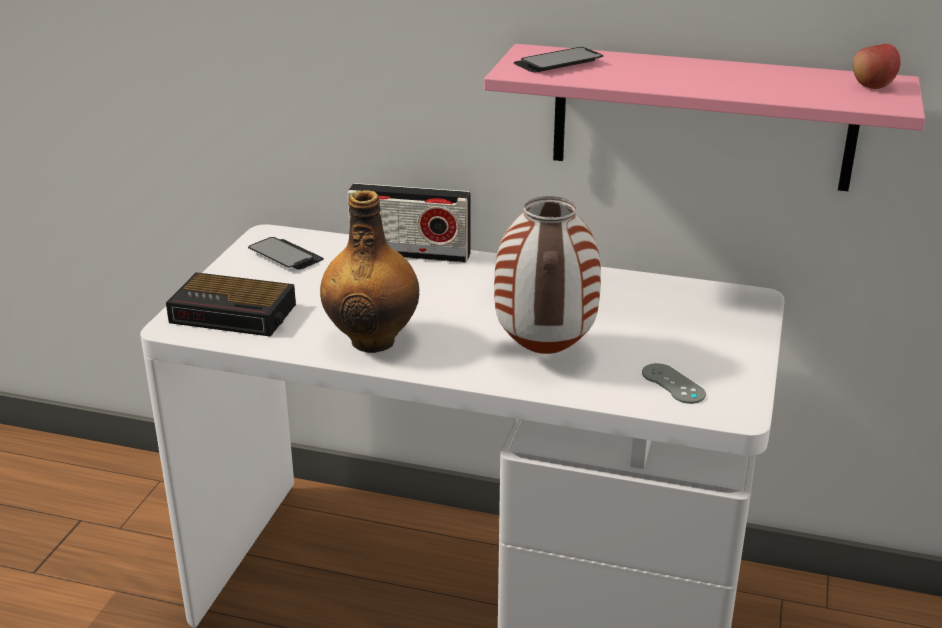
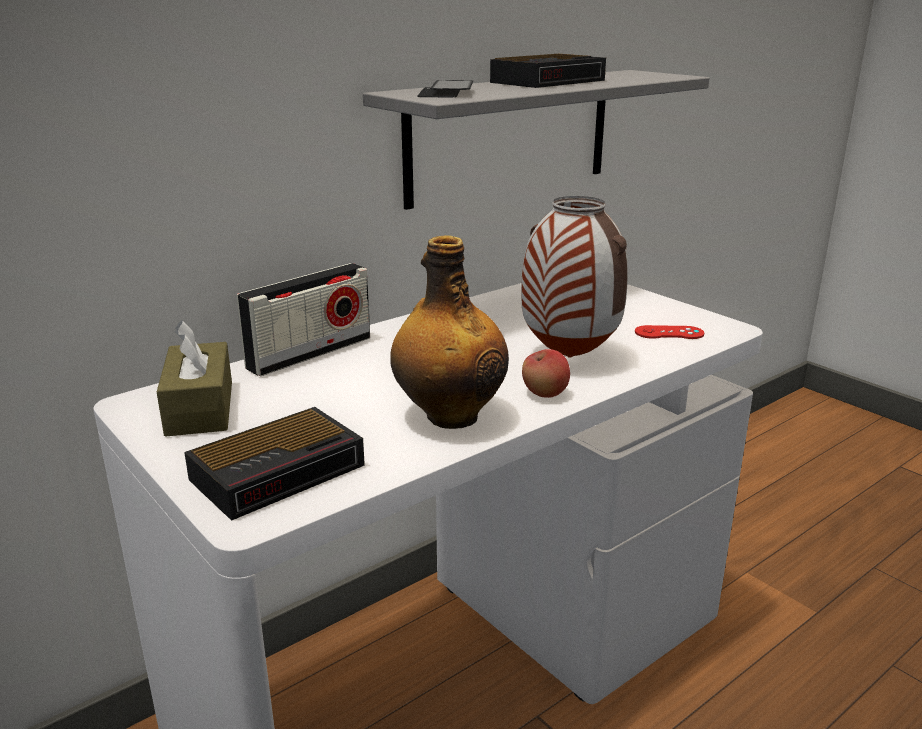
camera: 55 degrees left, 5 degrees down
phone [248,237,324,270] -> brown tissue box [157,321,232,437]
pink shelf [484,44,925,191] -> grey shelf [363,70,709,210]
grey game controller [642,363,706,404] -> red game controller [635,325,704,339]
apple [853,44,901,89] -> apple moved to [522,349,570,398]
none -> alarm clock [490,54,606,88]

